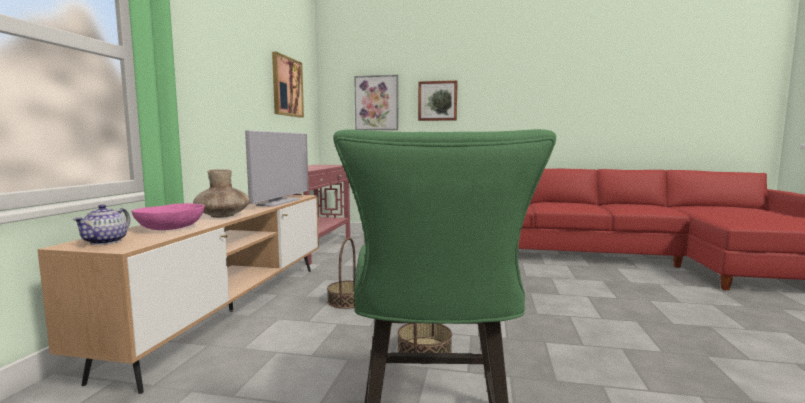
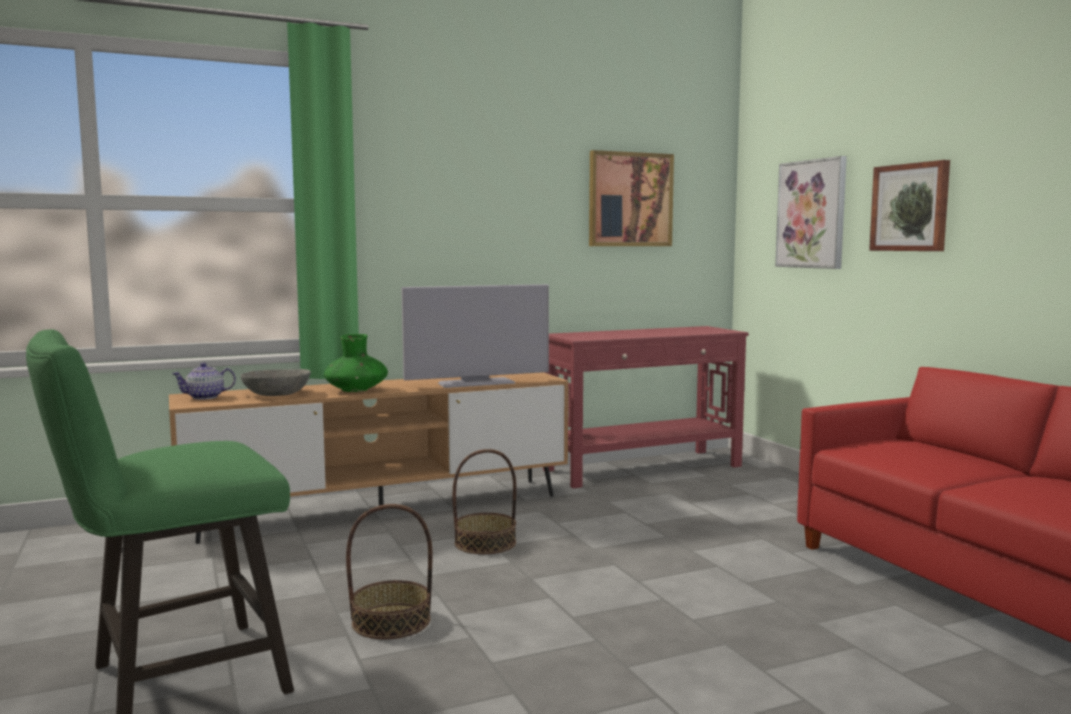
camera: 55 degrees right, 0 degrees up
pink bowl [132,203,205,230] -> grey bowl [241,369,311,396]
brown vase [193,169,250,218] -> green vase [324,334,388,392]

